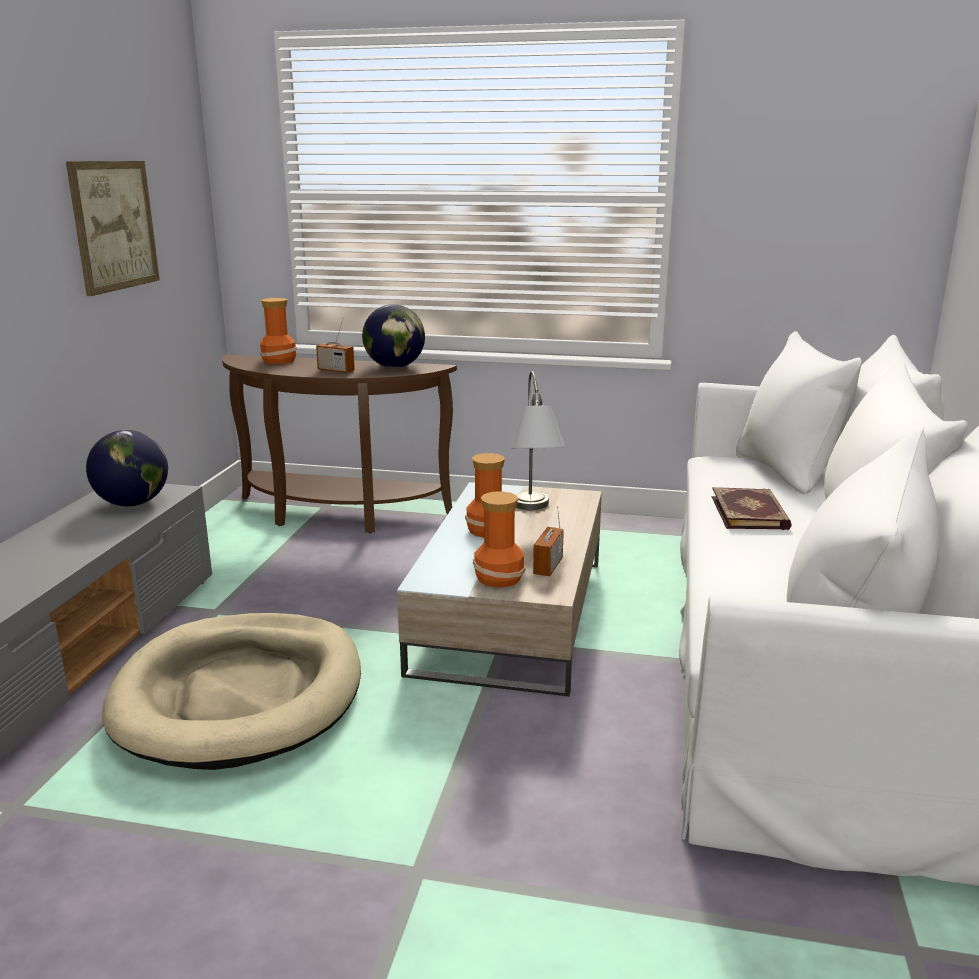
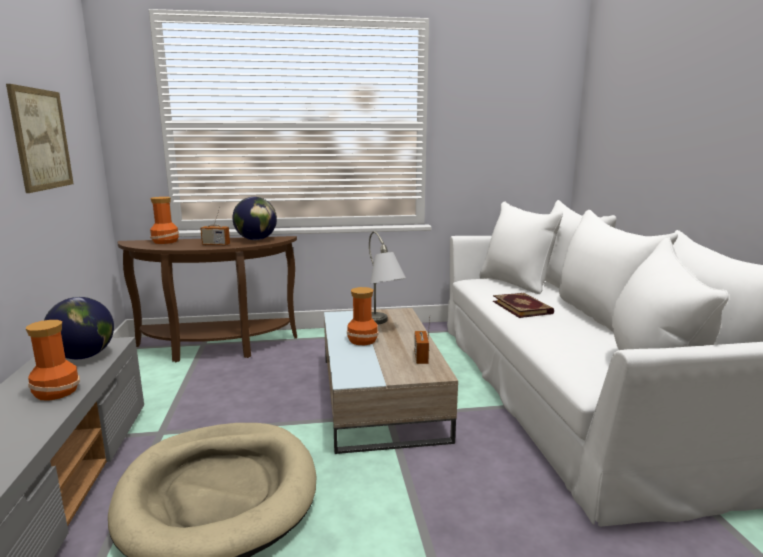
camera: 20 degrees left, 5 degrees down
vase [473,491,526,587] -> vase moved to [26,320,79,401]

